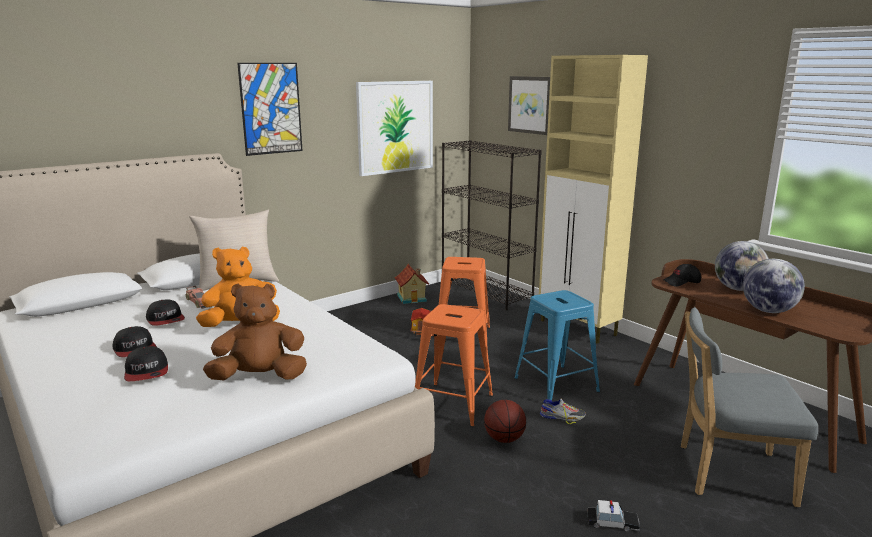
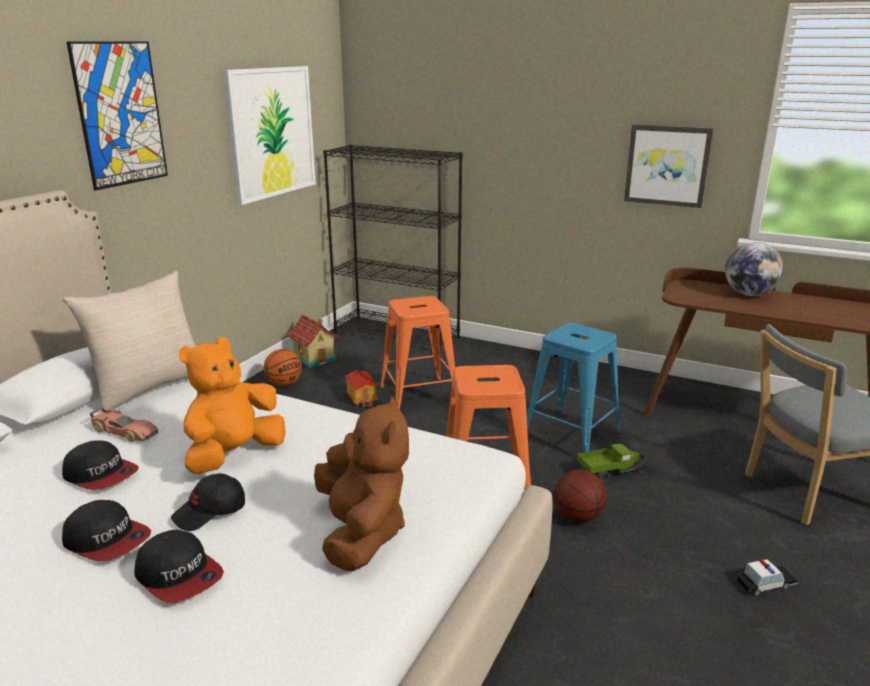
camera: 25 degrees left, 5 degrees up
brown plush toy [203,284,307,380] -> brown plush toy turned 120 degrees clockwise [314,396,409,572]
picture [508,76,550,135] -> picture moved to [624,125,713,208]
beige cabinet [539,55,648,344] -> none
shoe [540,399,586,424] -> toy truck [577,443,648,482]
black cap [664,264,701,287] -> black cap moved to [171,473,245,531]
globe [743,259,805,313] -> none
none -> basketball [264,349,302,386]

